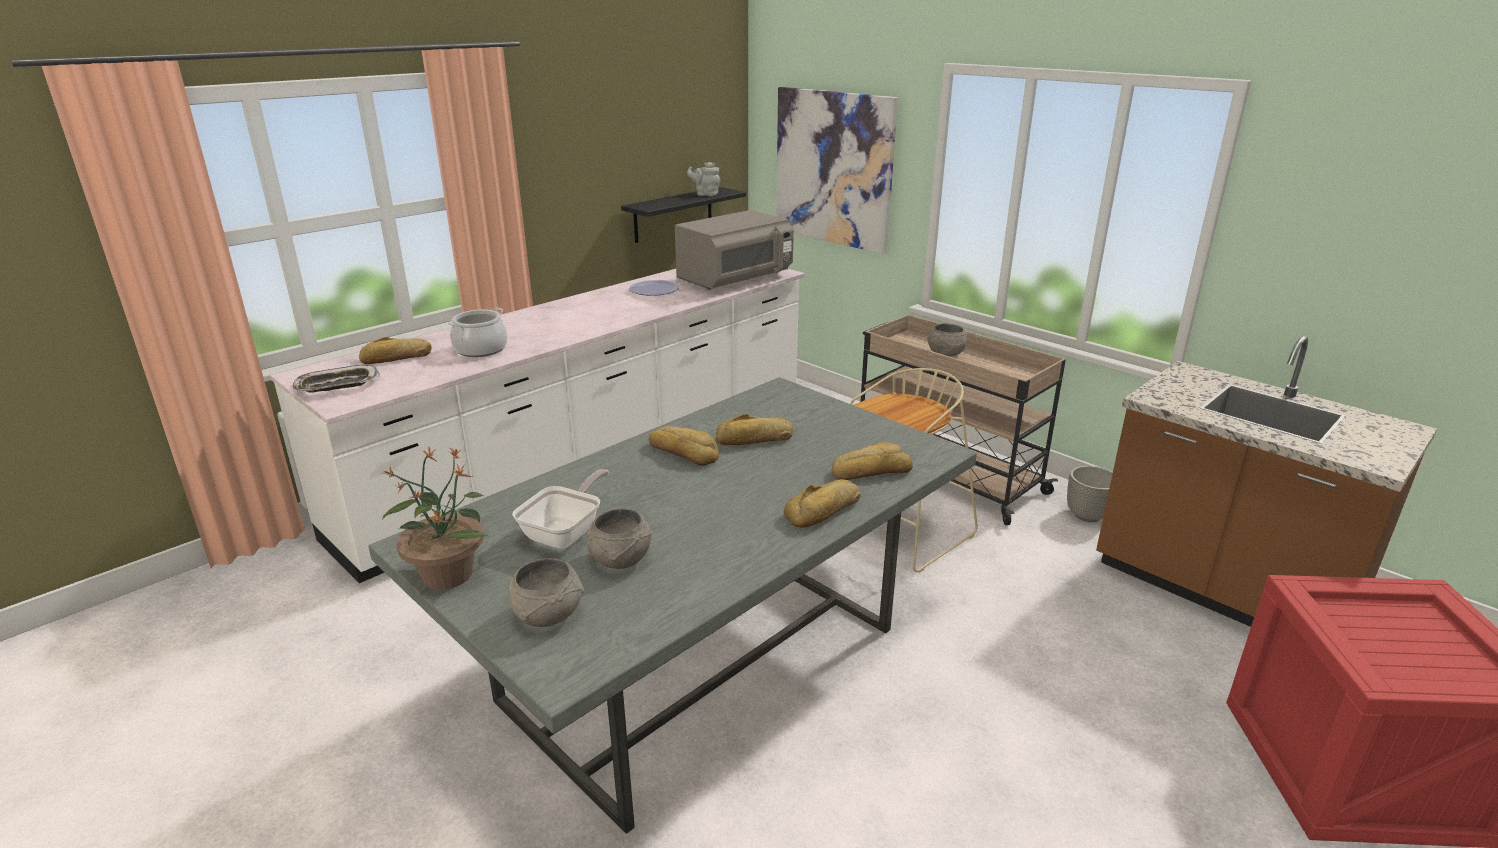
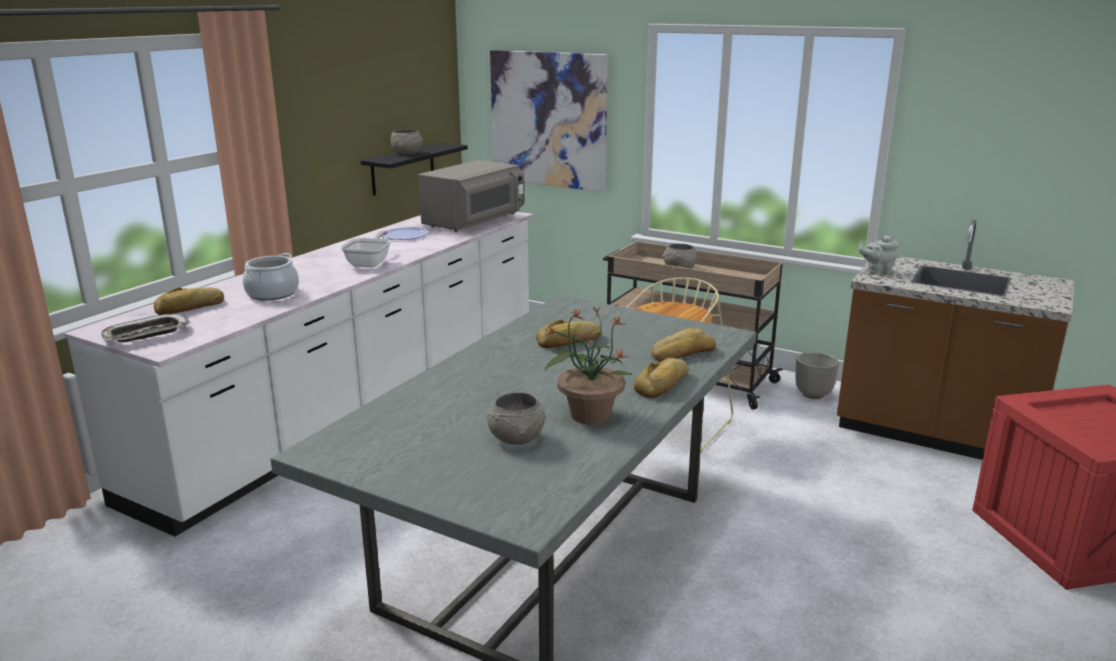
camera: 15 degrees left, 5 degrees down
potted plant [380,447,488,590] -> potted plant moved to [545,306,632,424]
grey bowl [509,558,584,627] -> grey bowl moved to [391,129,423,155]
frying pan [512,469,609,549] -> frying pan moved to [341,230,391,268]
bread [649,426,719,466] -> none
grey teapot [687,162,720,196] -> grey teapot moved to [858,235,899,275]

